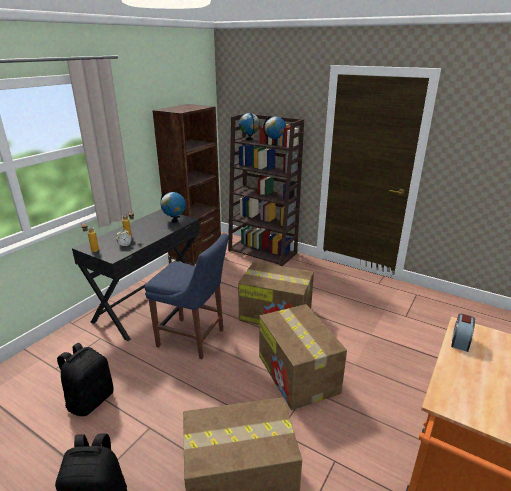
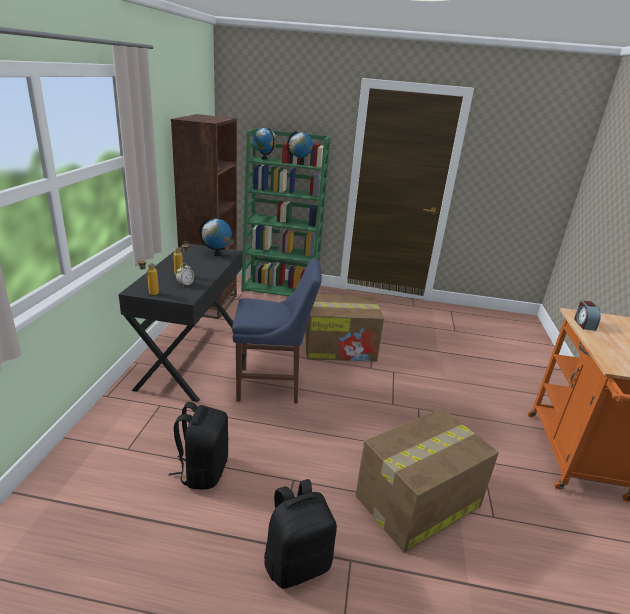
camera: 25 degrees left, 0 degrees up
brown bookcase [228,113,304,266] -> green bookcase [241,129,331,297]
cardboard box [259,304,347,410] -> none

